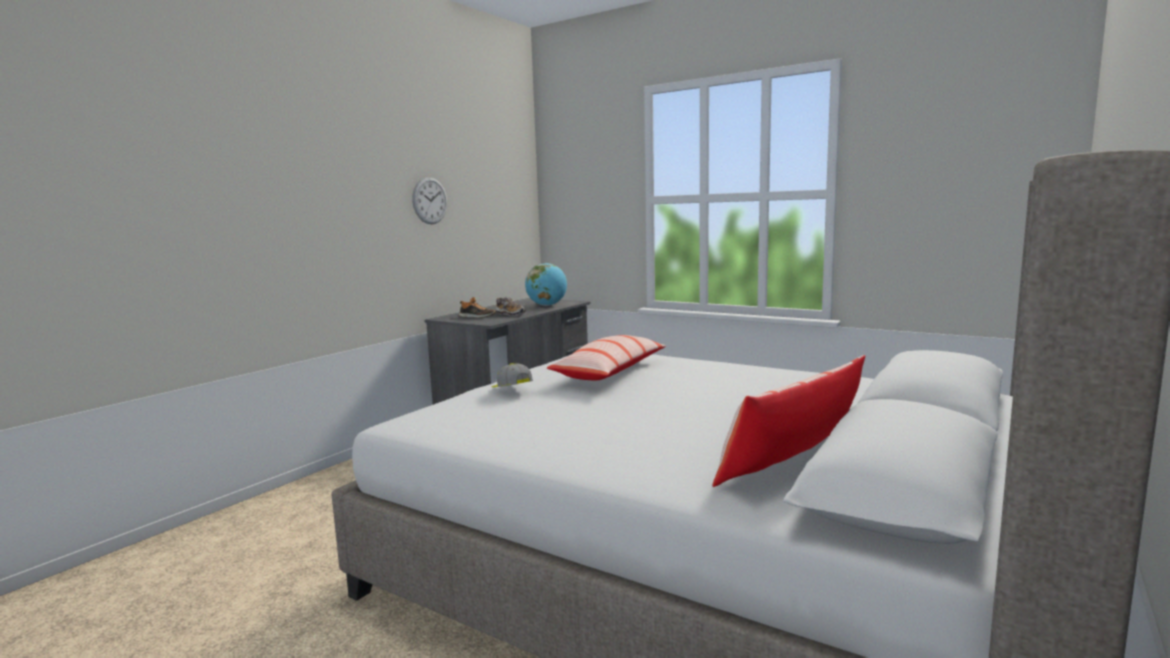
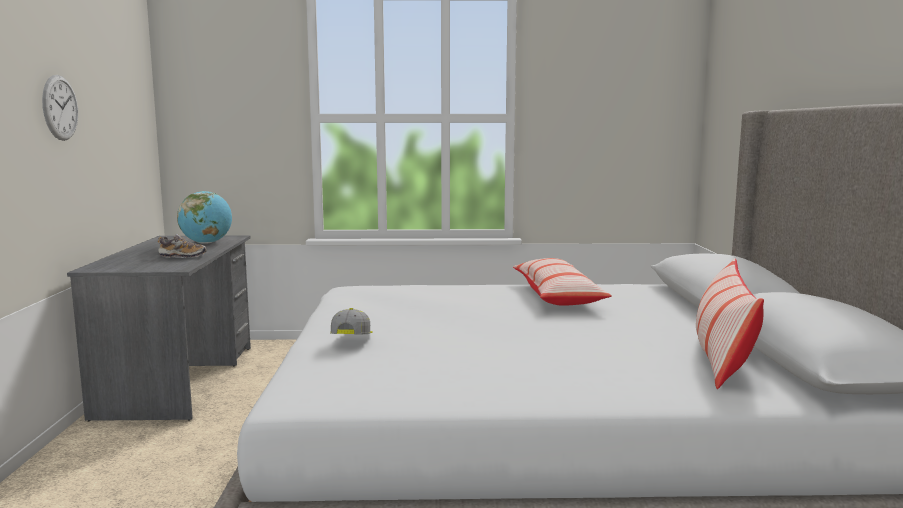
camera: 35 degrees left, 0 degrees up
shoe [459,297,496,318] -> none
cap [492,363,533,387] -> cap turned 75 degrees clockwise [330,308,373,335]
pillow [547,335,666,380] -> pillow moved to [513,258,612,306]

